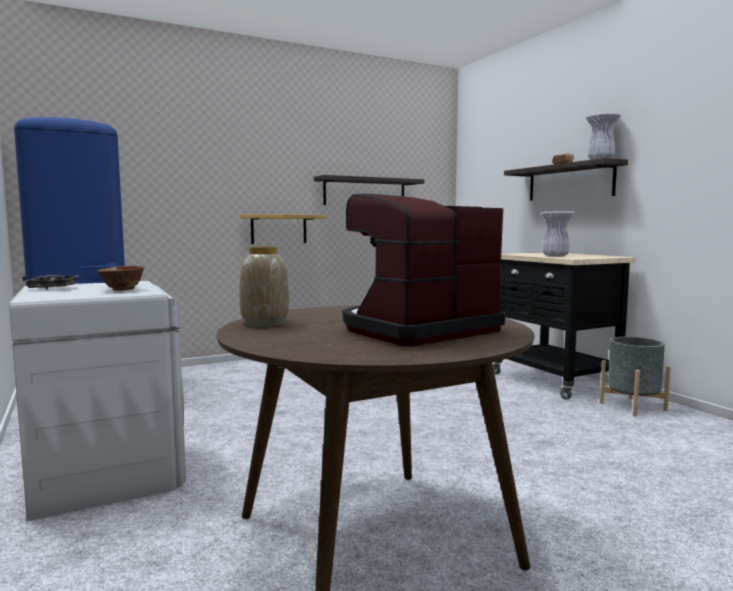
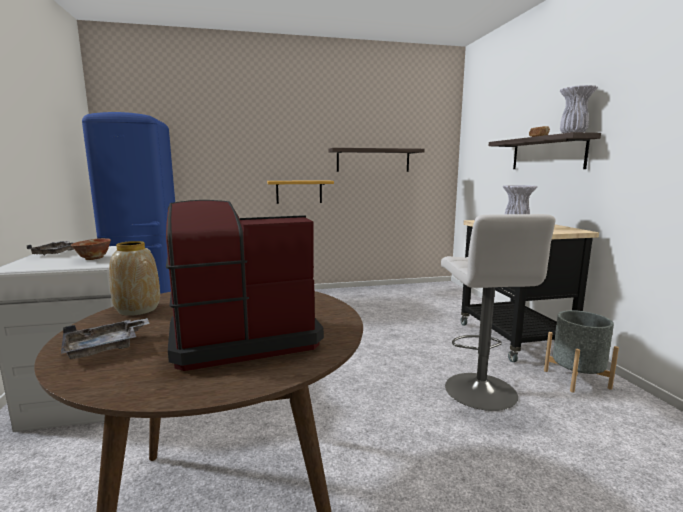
camera: 15 degrees right, 5 degrees up
none -> grey tray [61,318,150,359]
none -> white stool [441,214,556,411]

